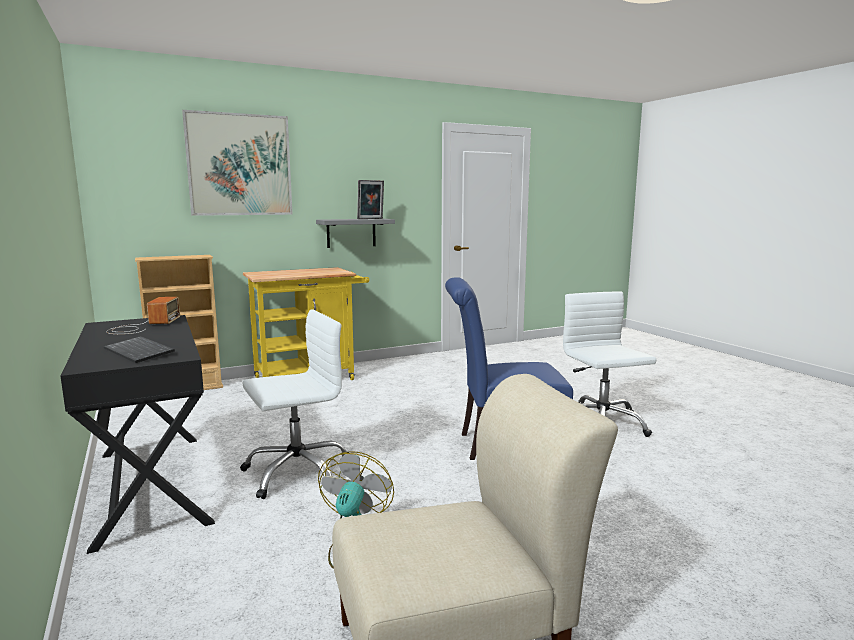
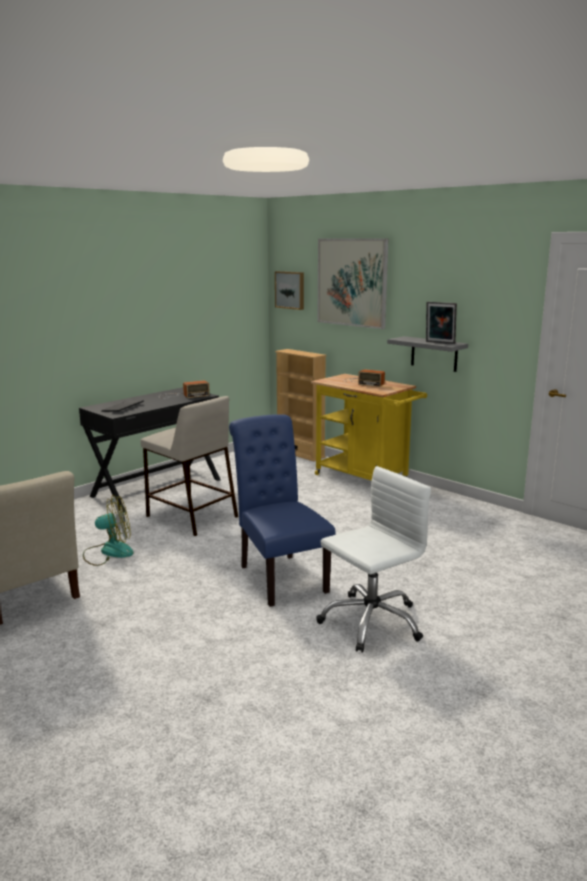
camera: 70 degrees right, 5 degrees up
white office chair [240,309,349,499] -> beige stool [141,396,238,536]
none -> picture [275,271,304,310]
none -> radio [343,369,385,387]

